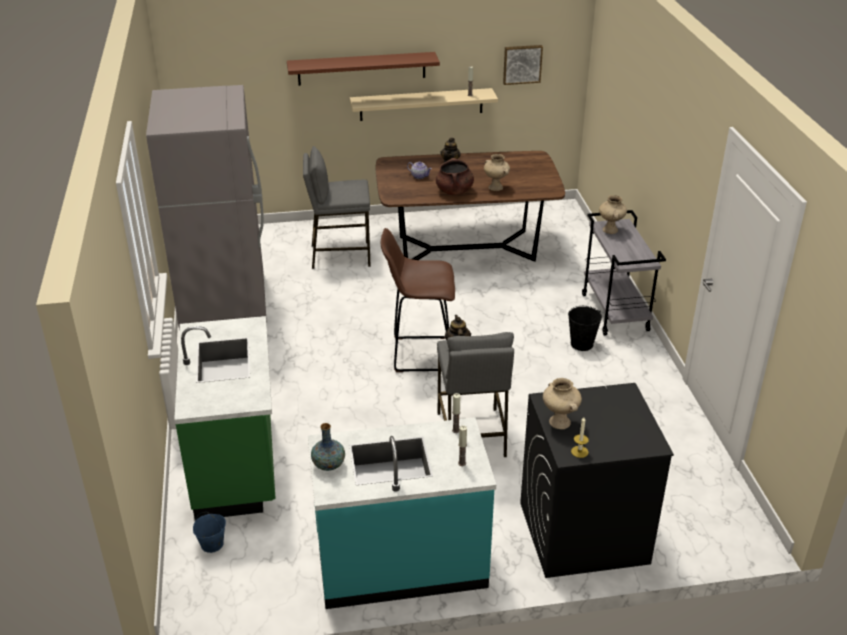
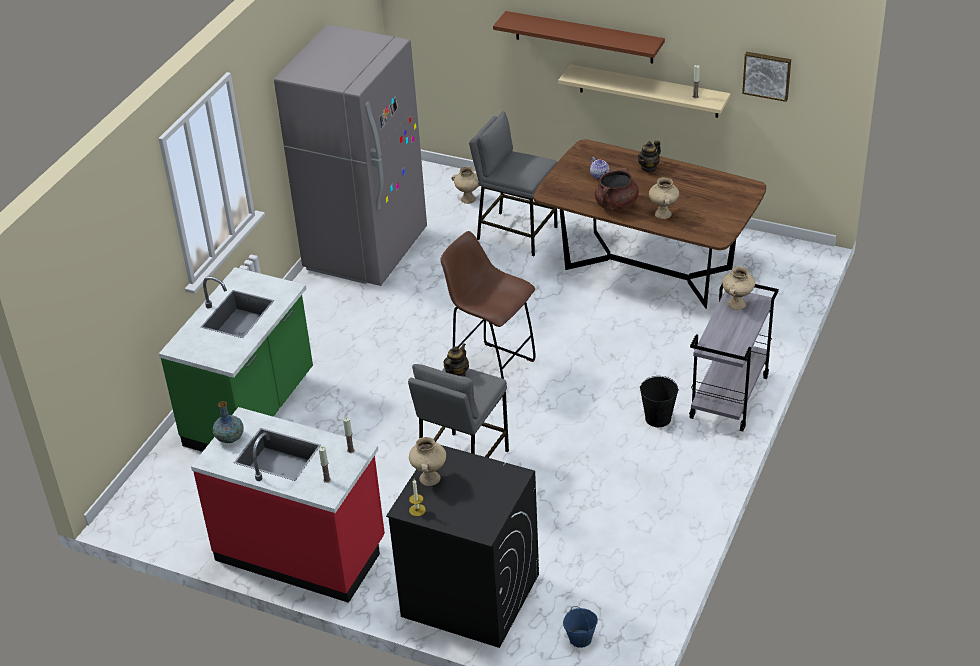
camera: 35 degrees right, 5 degrees up
blue bucket [193,512,226,553] -> blue bucket moved to [563,606,598,648]
turquoise counter [308,417,496,609] -> red counter [191,407,385,603]
none -> beige vase [451,166,480,204]

